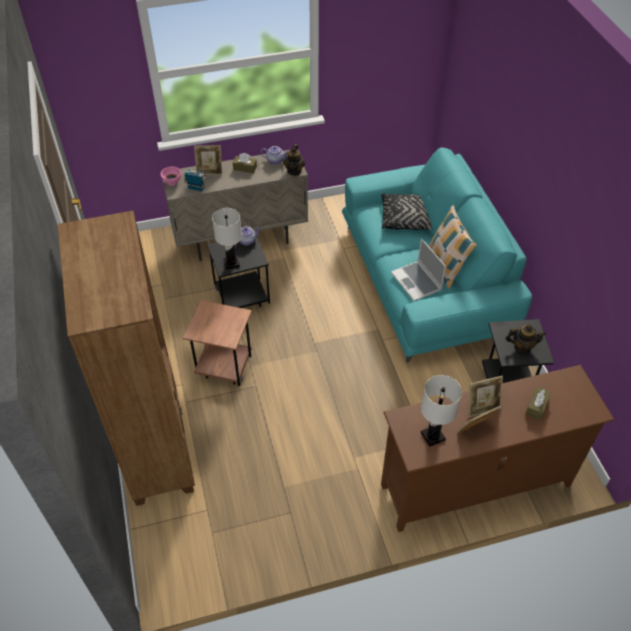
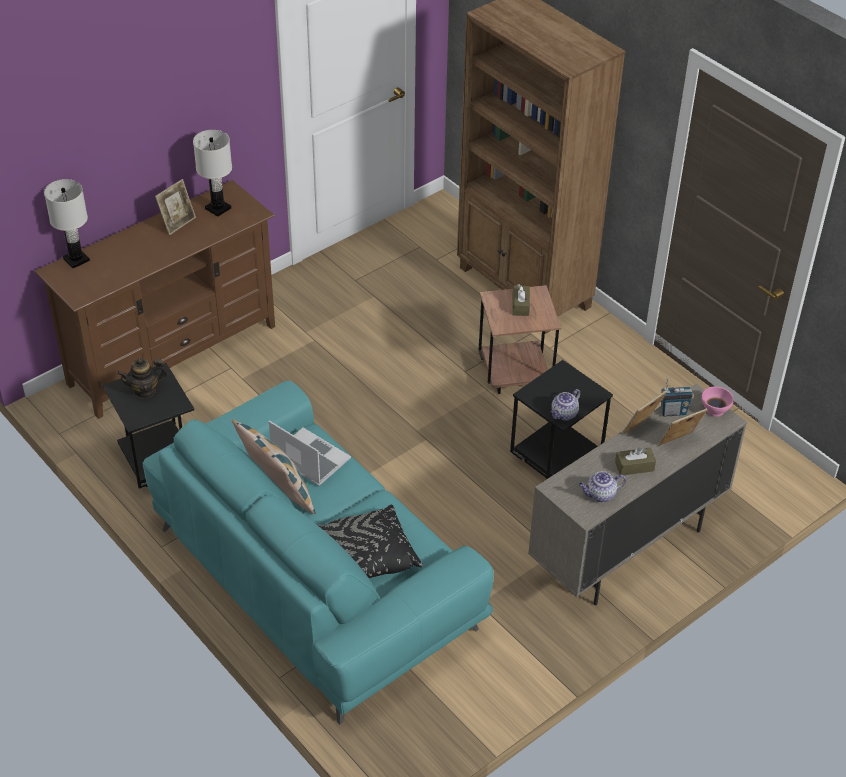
camera: 155 degrees right, 5 degrees down
white table lamp [212,208,242,269] -> white table lamp moved to [44,179,90,268]
teapot [283,144,305,176] -> none
picture frame [468,376,503,417] -> picture frame moved to [621,391,667,435]
brown tissue box [525,386,551,420] -> brown tissue box moved to [512,284,530,316]

